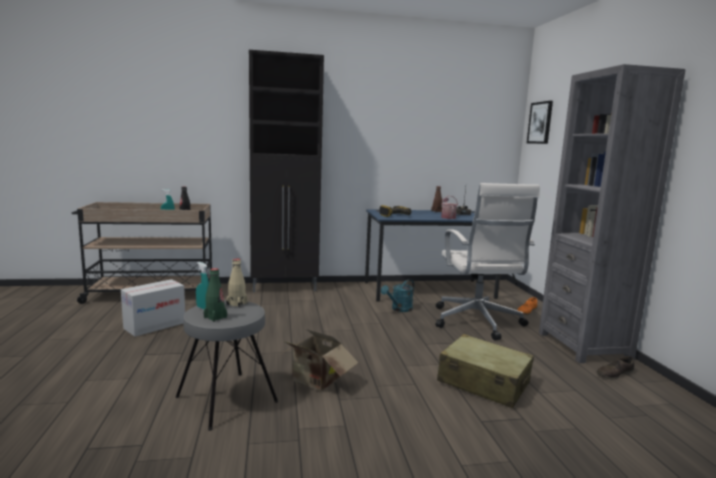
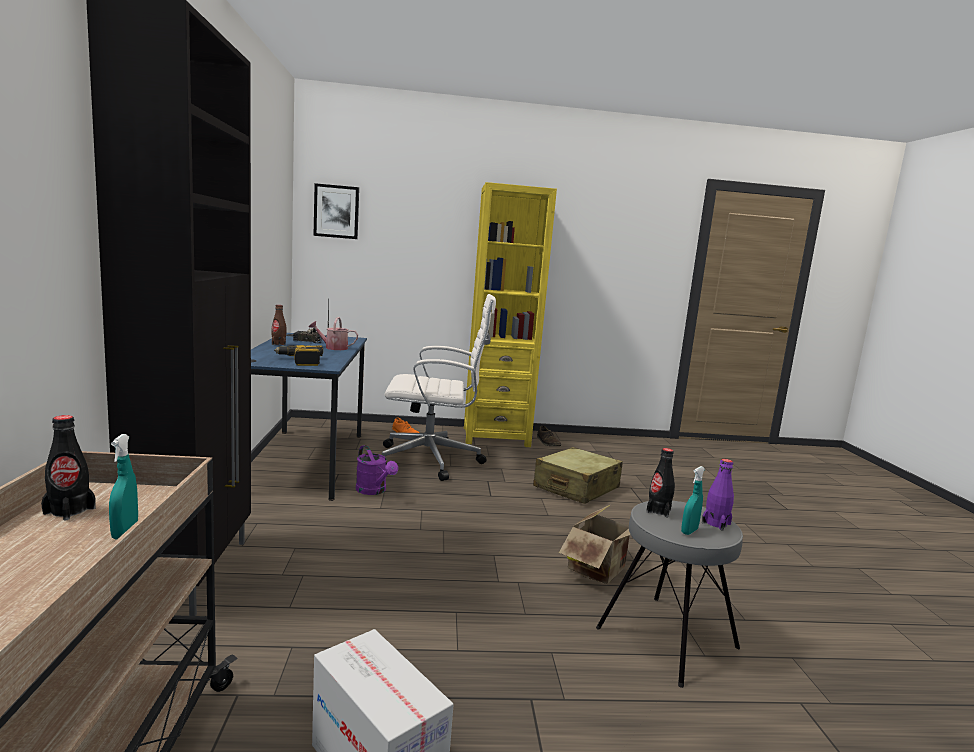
camera: 85 degrees left, 0 degrees up
green bottle [204,268,227,322] -> purple bottle [702,459,734,531]
beige bottle [226,259,248,308] -> black bottle [646,448,675,517]
turquoise watering can [381,279,415,312] -> purple watering can [356,445,398,495]
grey bookcase [539,64,686,363] -> yellow bookcase [464,182,557,447]

